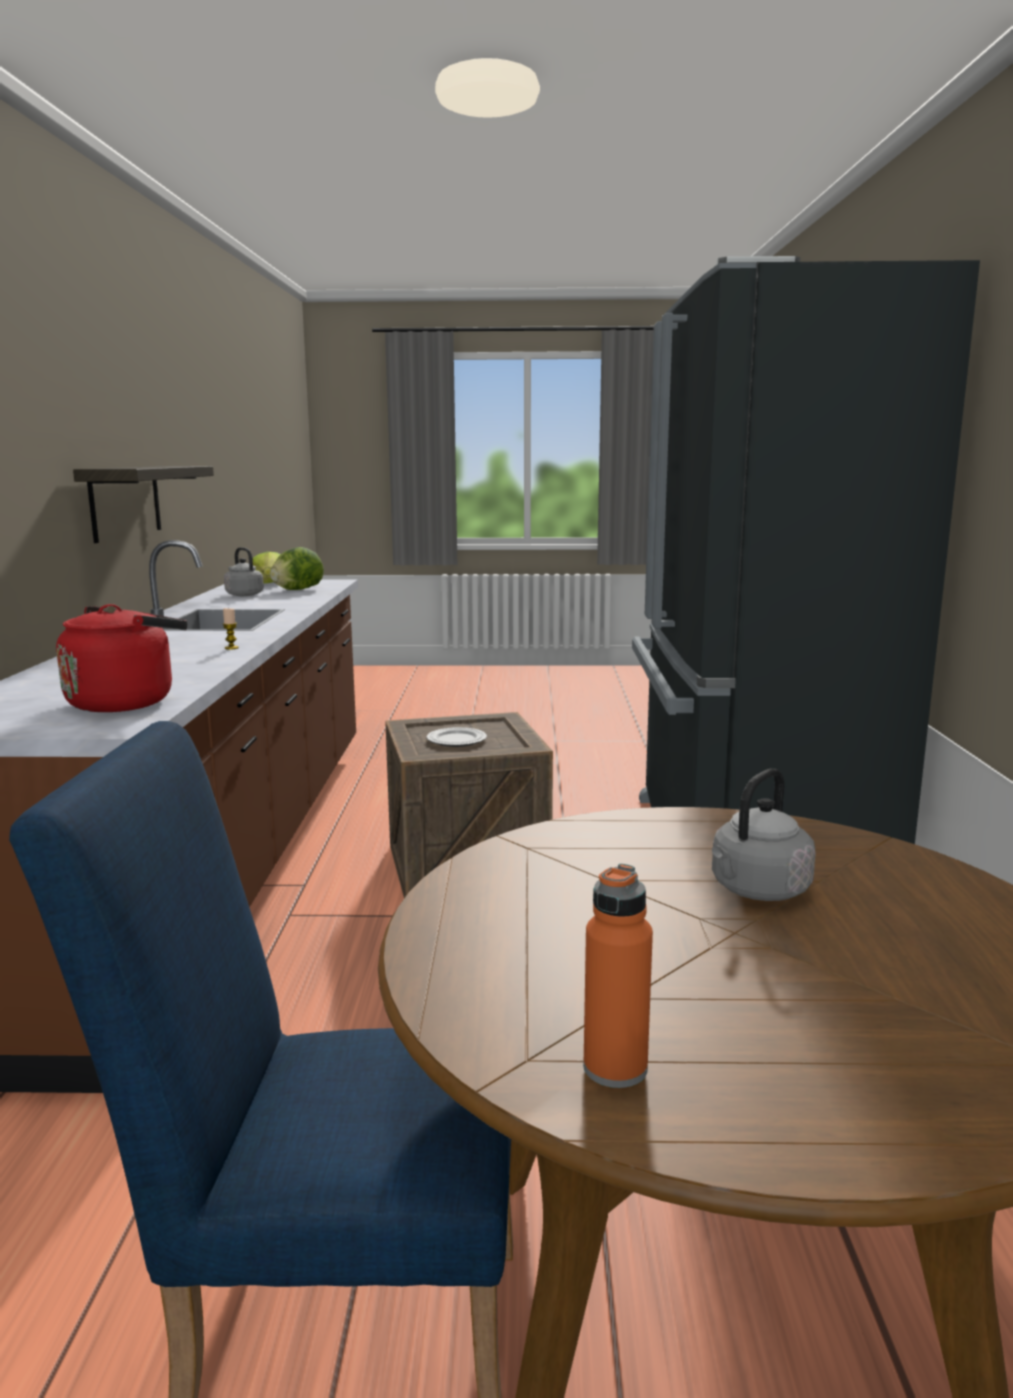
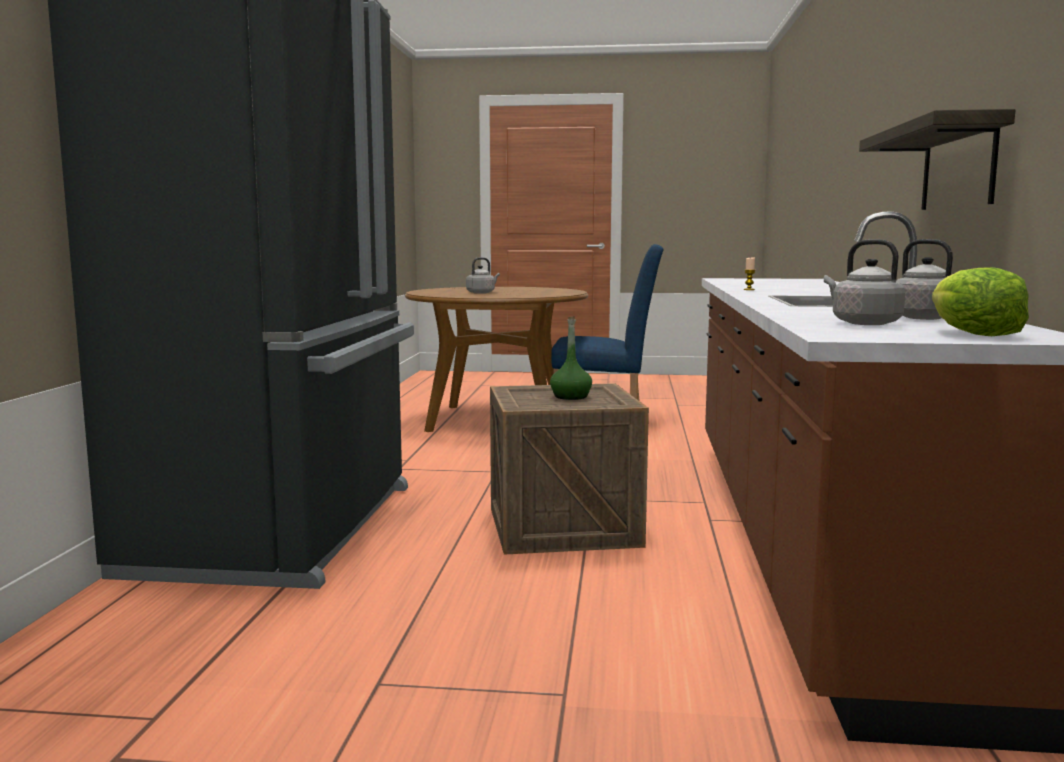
camera: 175 degrees left, 5 degrees down
red kettle [56,604,187,712] -> none
lettuce [270,547,324,590] -> grey kettle [824,239,905,325]
plate [426,727,487,747] -> green bottle [550,316,592,400]
orange bottle [583,864,653,1088] -> none

